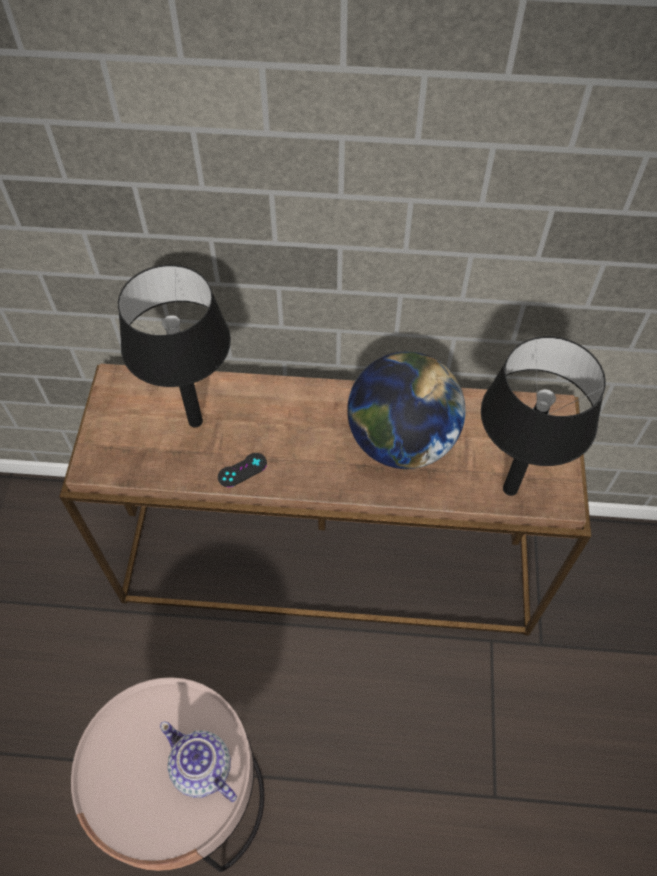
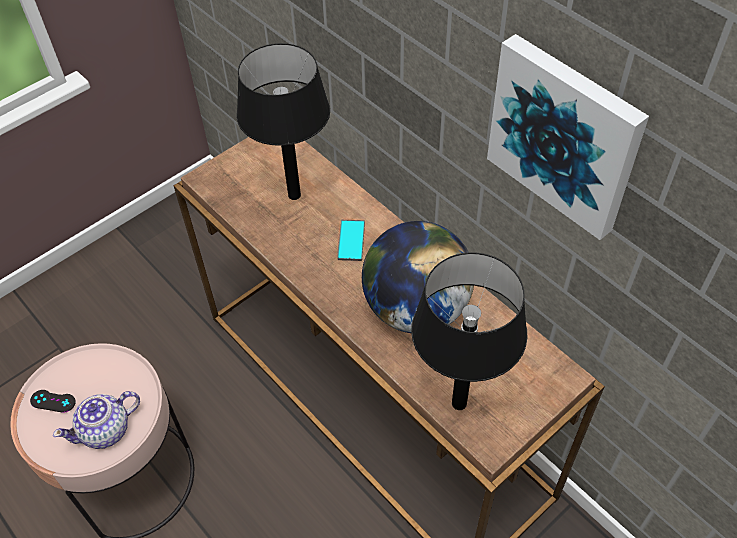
camera: 45 degrees right, 5 degrees down
teapot [160,722,237,802] -> teapot turned 120 degrees counterclockwise [53,391,140,449]
black game controller [218,453,267,487] -> black game controller moved to [30,390,76,413]
none -> phone [337,220,365,261]
none -> picture [487,34,649,240]

